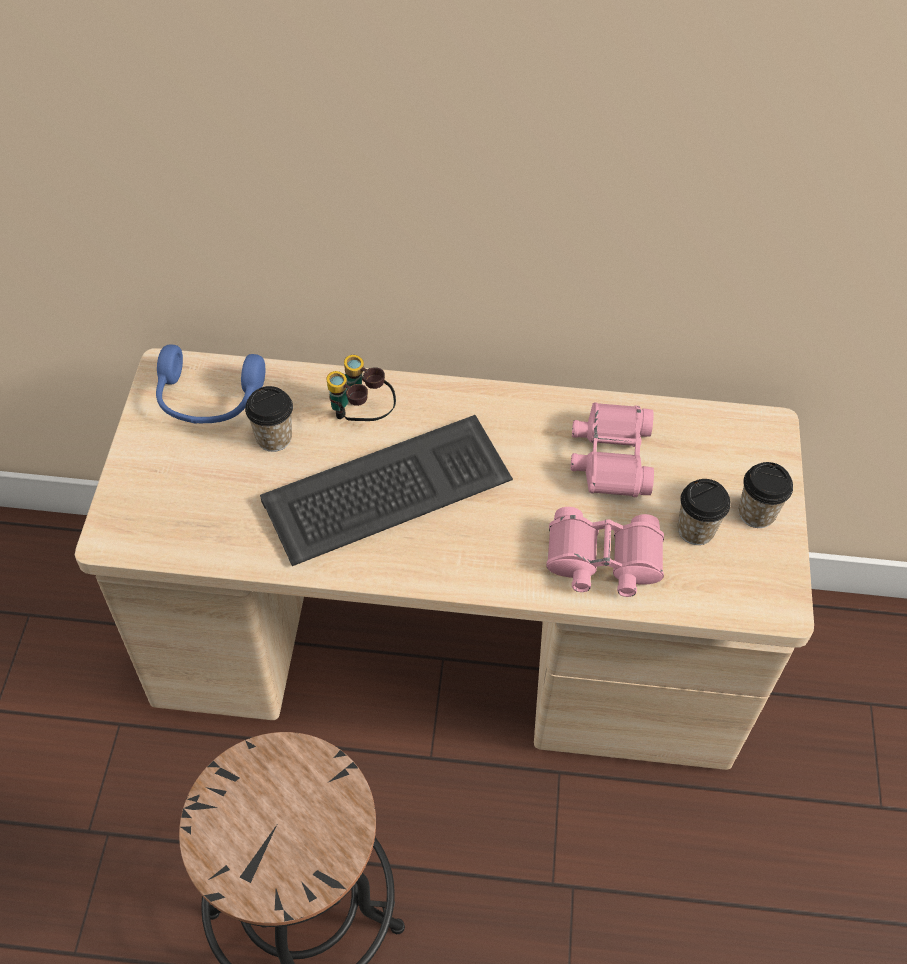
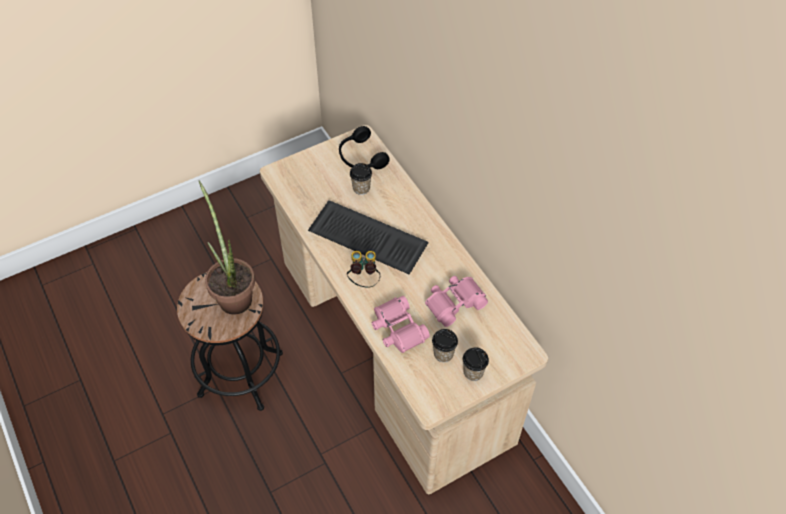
camera: 55 degrees right, 0 degrees up
blue headphones [156,344,265,424] -> black headphones [339,126,390,169]
binoculars [327,355,396,421] -> binoculars moved to [347,251,380,288]
none -> potted plant [199,180,255,315]

